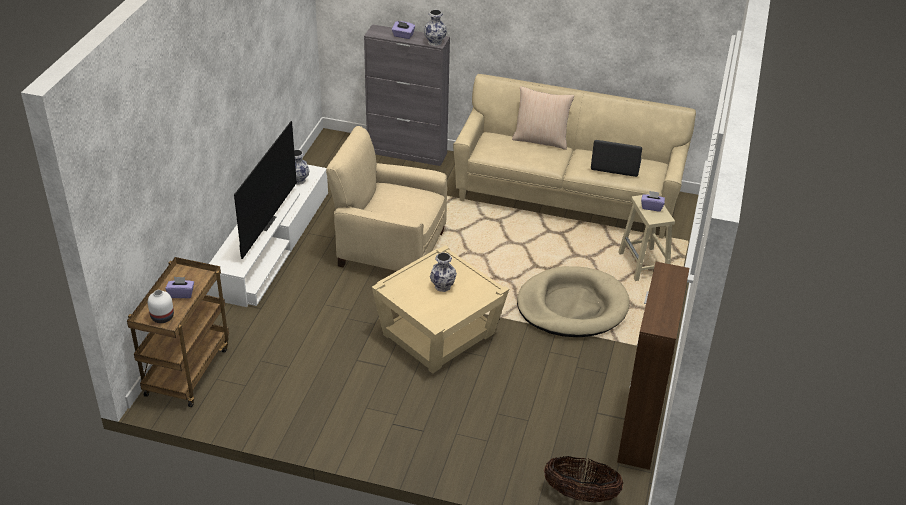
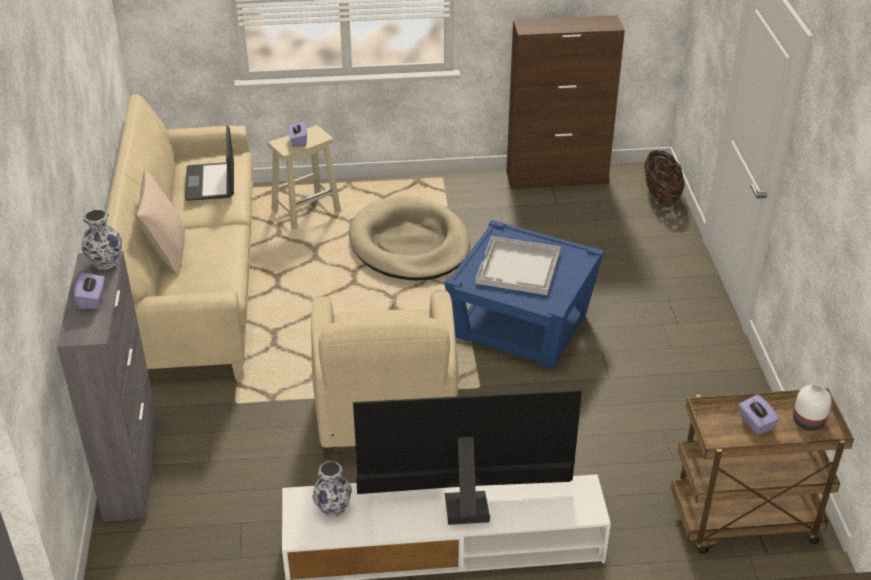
camera: 110 degrees left, 0 degrees up
beige side table [372,245,509,374] -> blue side table [444,220,604,369]
vase [430,252,457,292] -> white tray [476,236,560,295]

